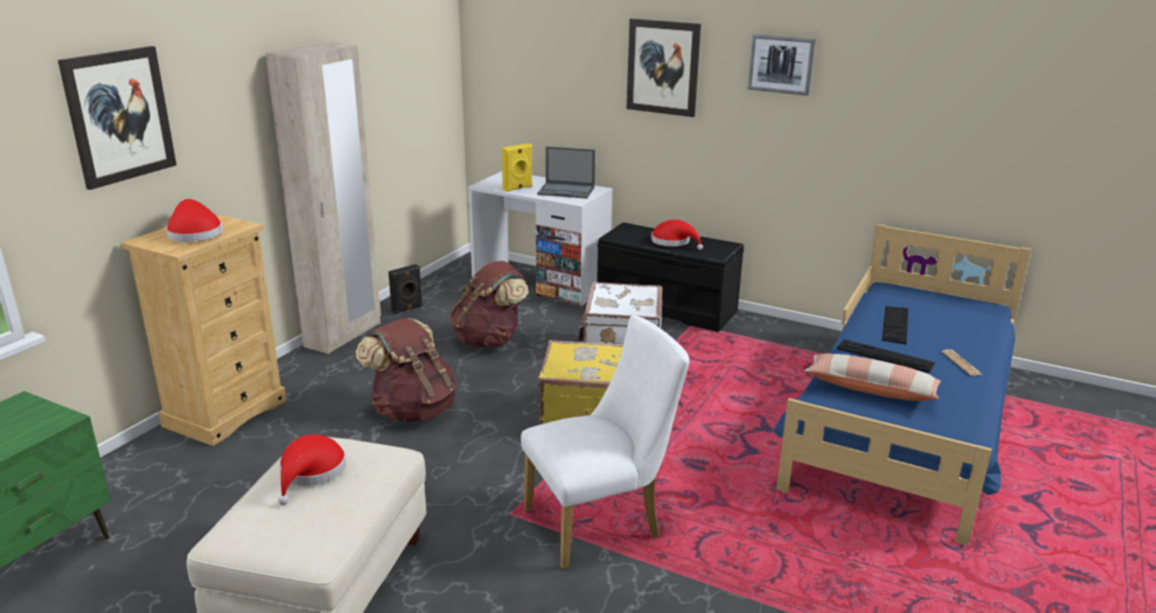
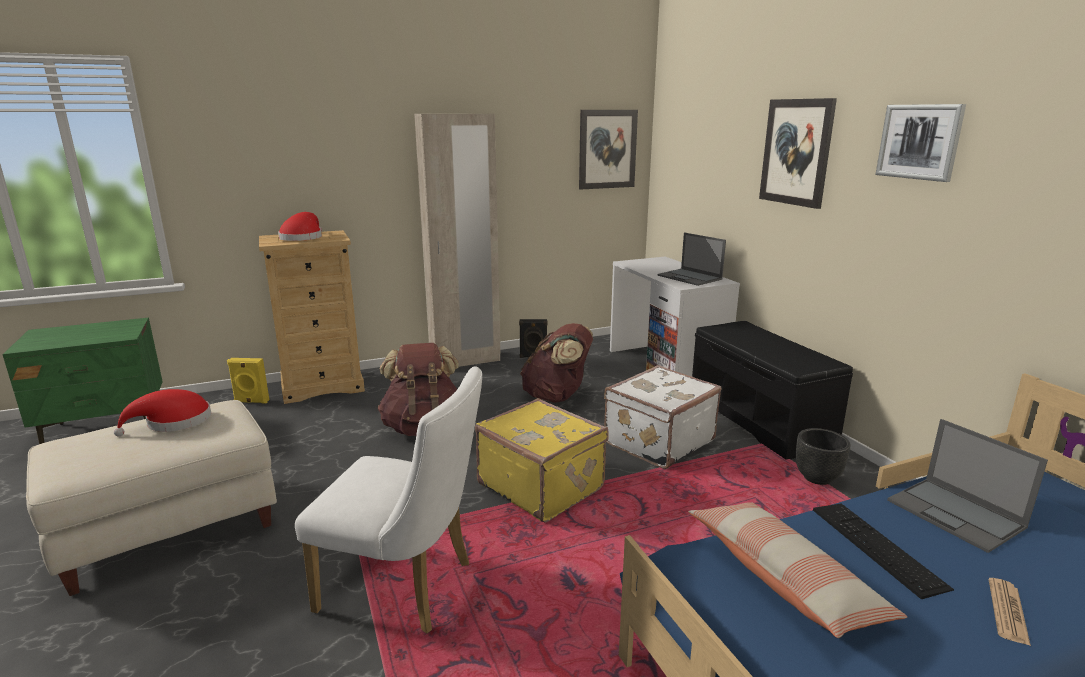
camera: 40 degrees right, 5 degrees down
picture [58,46,176,190] -> picture moved to [579,110,638,190]
yellow speaker [502,143,532,192] -> yellow speaker moved to [227,358,269,403]
red hat [651,220,703,250] -> none
keyboard [882,306,908,344] -> laptop [887,419,1048,553]
none -> black planter [796,428,851,485]

